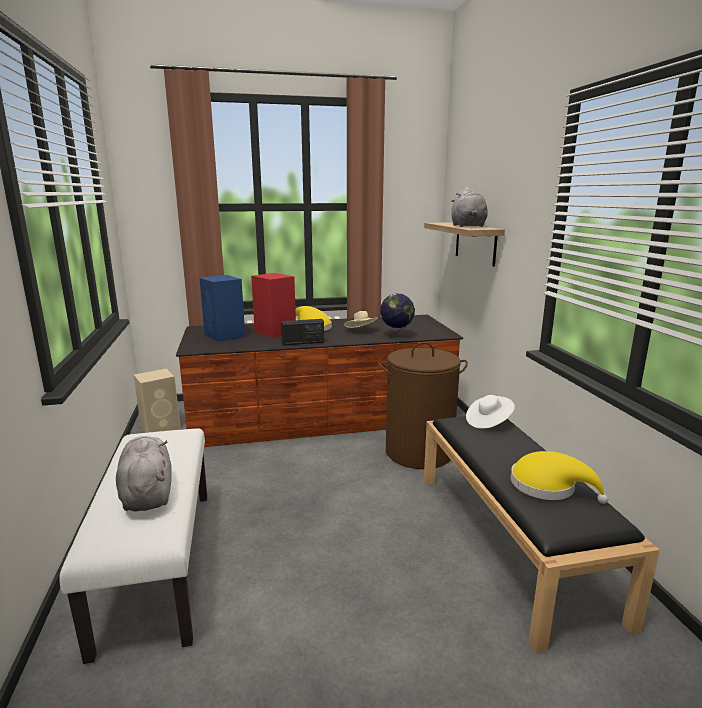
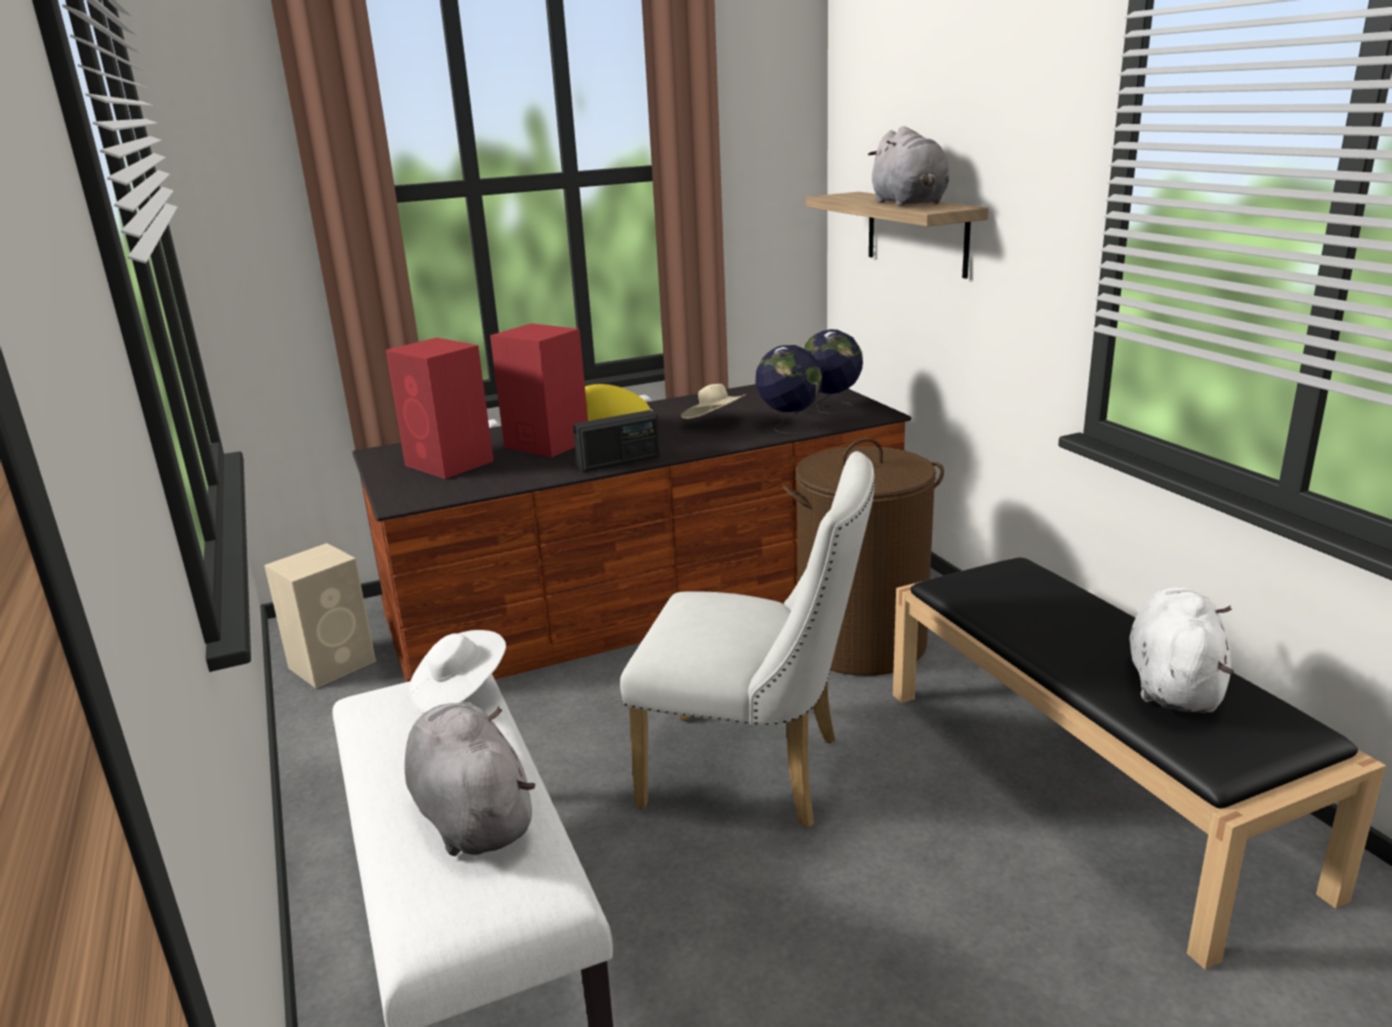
camera: 10 degrees left, 5 degrees up
blue speaker [199,275,245,342] -> red speaker [386,338,494,479]
white hat [466,395,515,429] -> white hat moved to [408,630,506,713]
yellow hat [510,451,608,504] -> white plush toy [1130,587,1234,713]
none -> white chair [620,451,875,828]
none -> globe [802,329,863,414]

